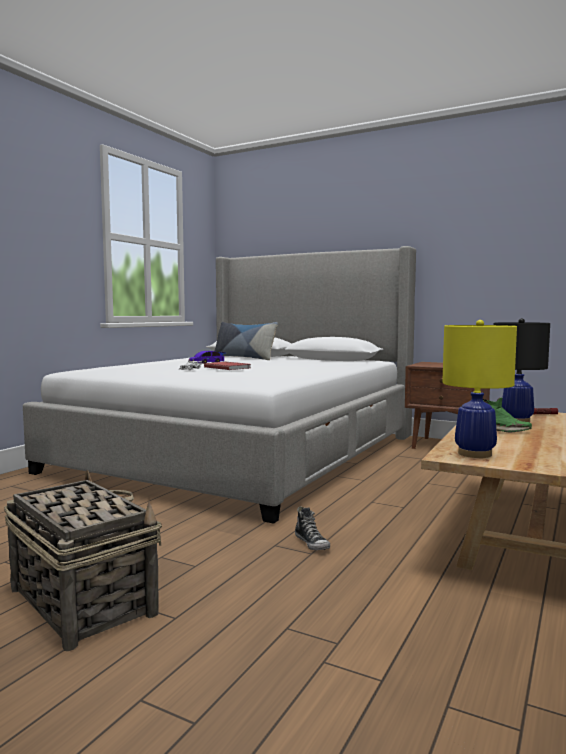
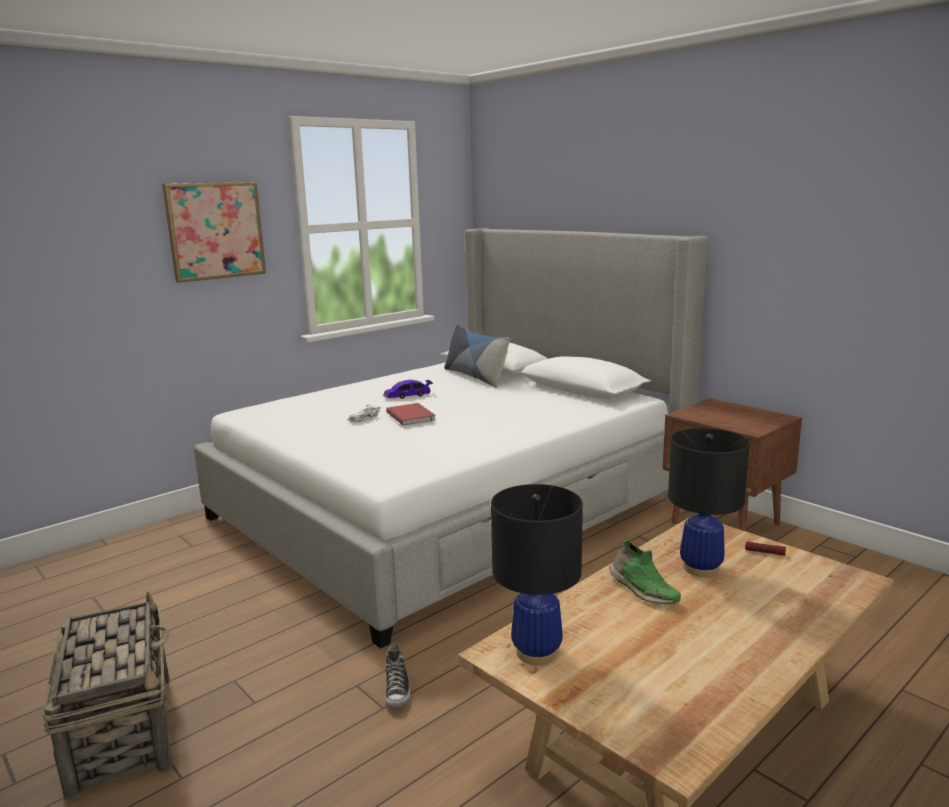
camera: 20 degrees right, 10 degrees up
yellow table lamp [442,320,517,458] -> black table lamp [491,484,583,665]
none -> picture [162,182,266,283]

